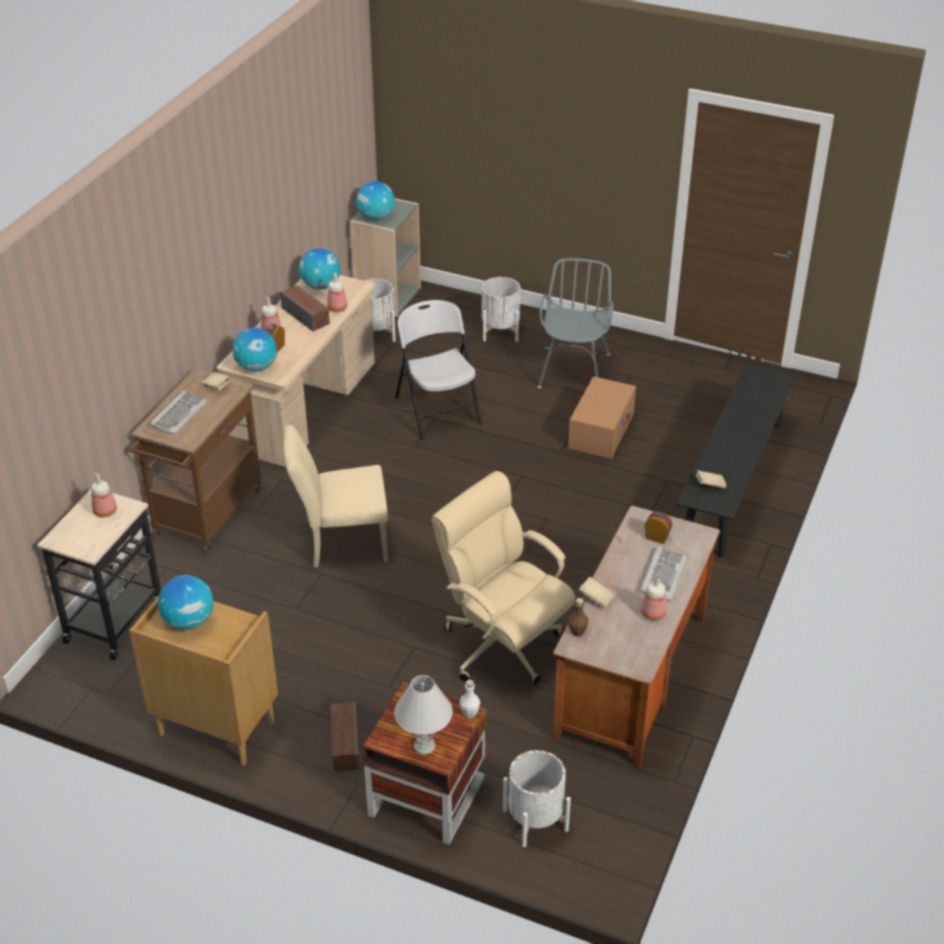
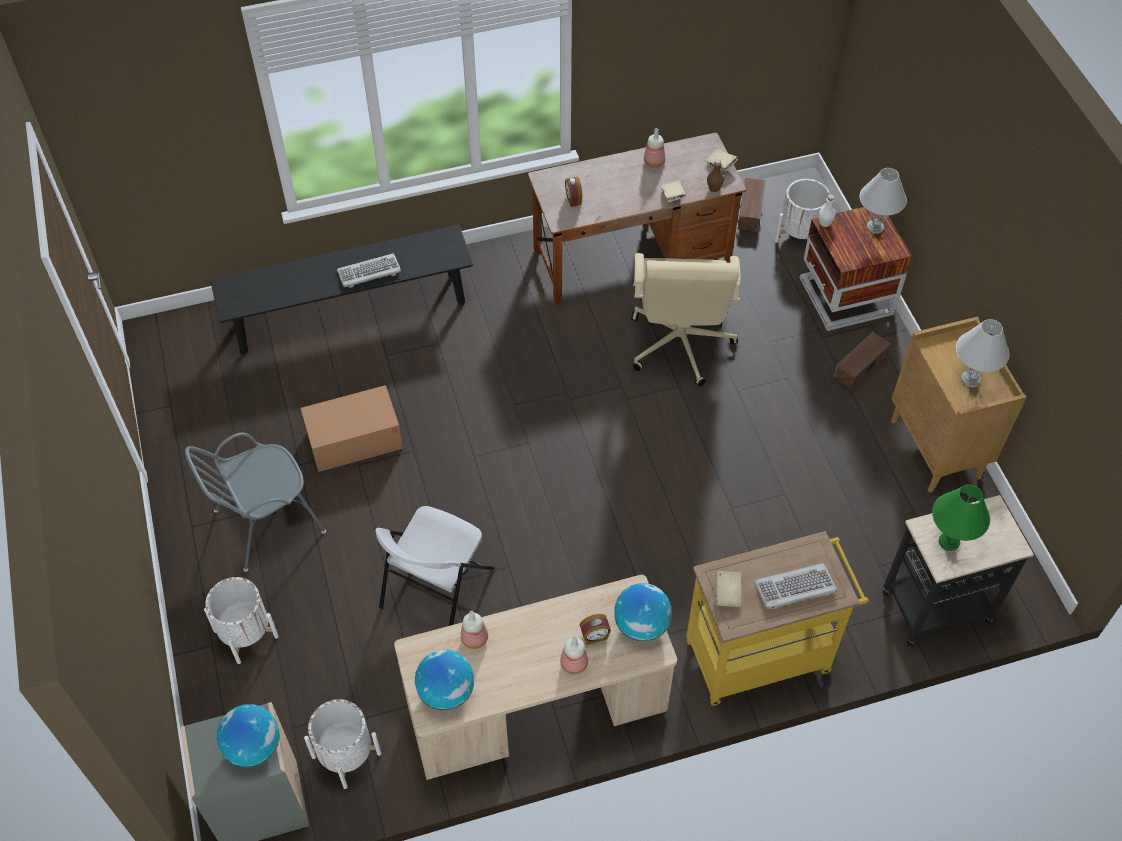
camera: 130 degrees left, 15 degrees up
bottle [91,473,117,517] -> green table lamp [932,484,990,551]
brown cart [129,369,261,554] -> yellow cart [686,531,869,706]
globe [158,575,214,630] -> white table lamp [956,319,1009,387]
speaker [280,285,330,332] -> speaker moved to [738,178,765,233]
beige chair [283,425,388,568] -> none
keyboard [640,546,687,601] -> keyboard moved to [337,254,401,288]
beige book [696,470,726,488] -> beige book moved to [706,150,738,171]

